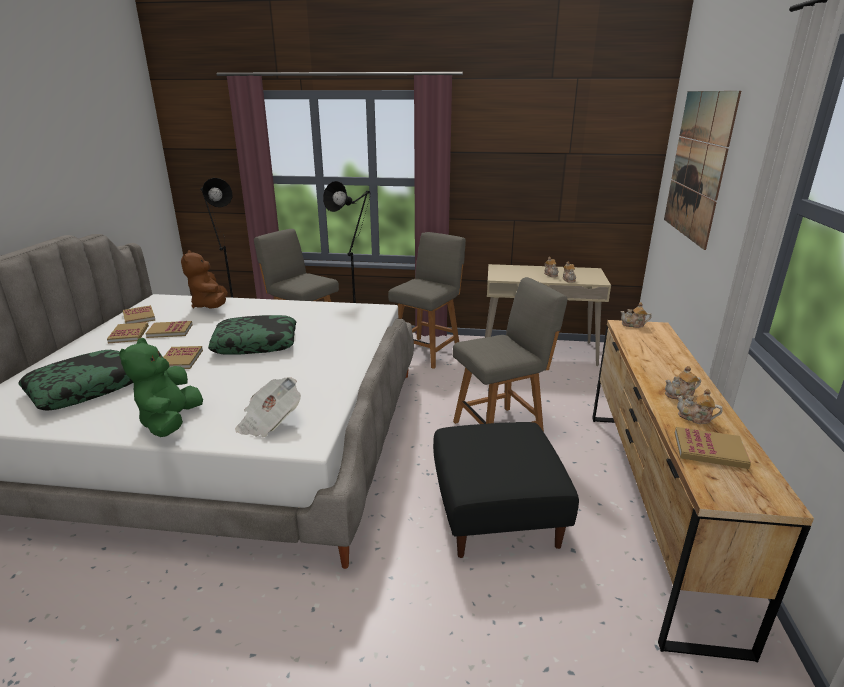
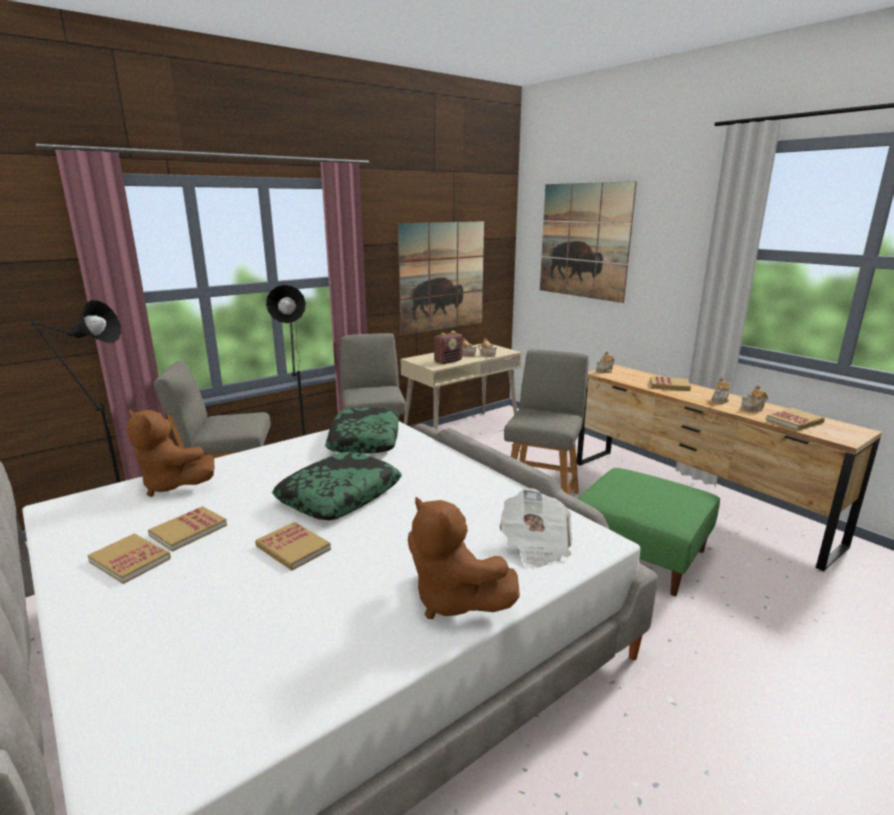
camera: 45 degrees left, 5 degrees down
pillow [18,350,133,411] -> pillow moved to [325,408,400,454]
green plush toy [119,338,203,437] -> brown plush toy [408,497,520,619]
book [123,305,155,324] -> book moved to [650,376,691,391]
black ottoman [433,422,579,558] -> green ottoman [577,468,720,596]
none -> picture [397,221,484,336]
none -> radio [434,331,462,364]

